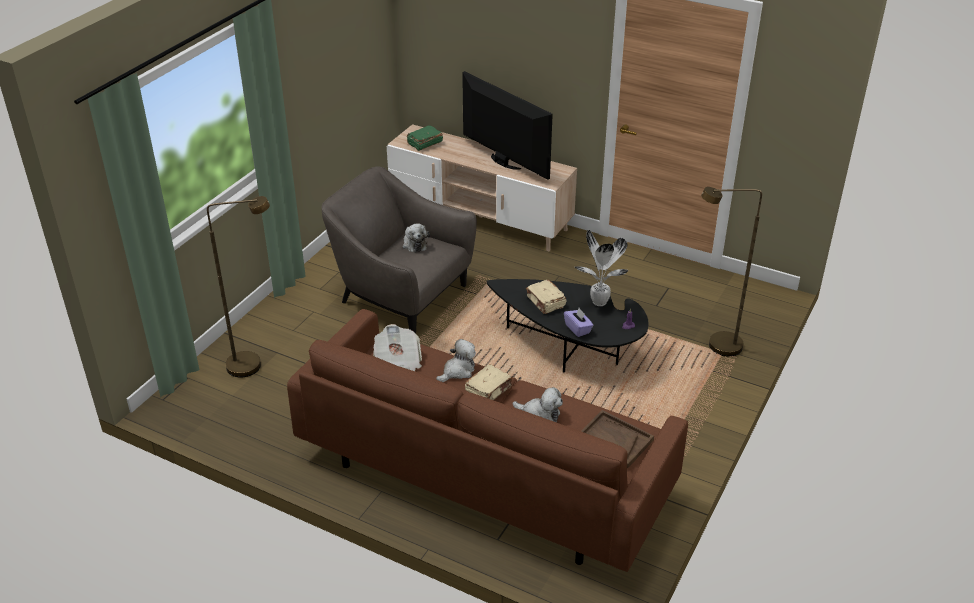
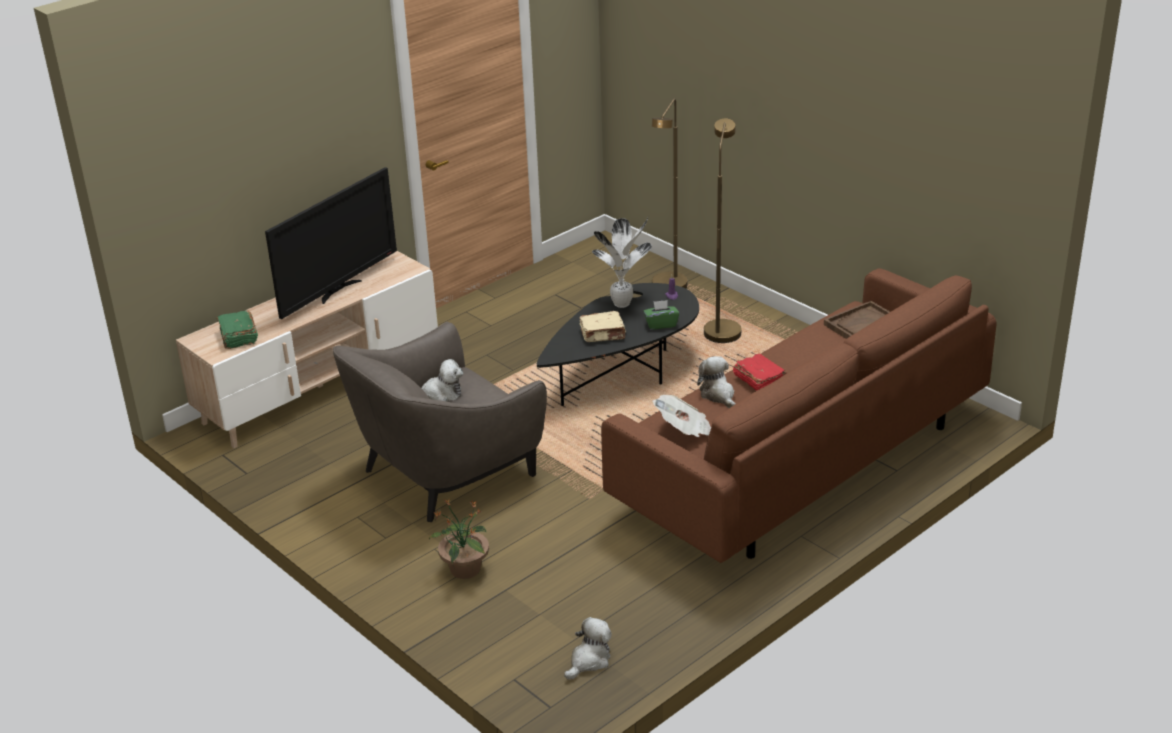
camera: 70 degrees left, 5 degrees down
brown floor lamp [207,196,270,378] -> brown floor lamp moved to [704,119,741,343]
television [462,71,553,180] -> television turned 150 degrees clockwise [265,167,397,319]
beige book [465,364,512,400] -> red book [733,353,787,391]
plush toy [513,387,563,422] -> plush toy moved to [564,617,612,680]
purple tissue box [564,308,593,337] -> green tissue box [643,300,679,330]
none -> potted plant [429,499,489,579]

